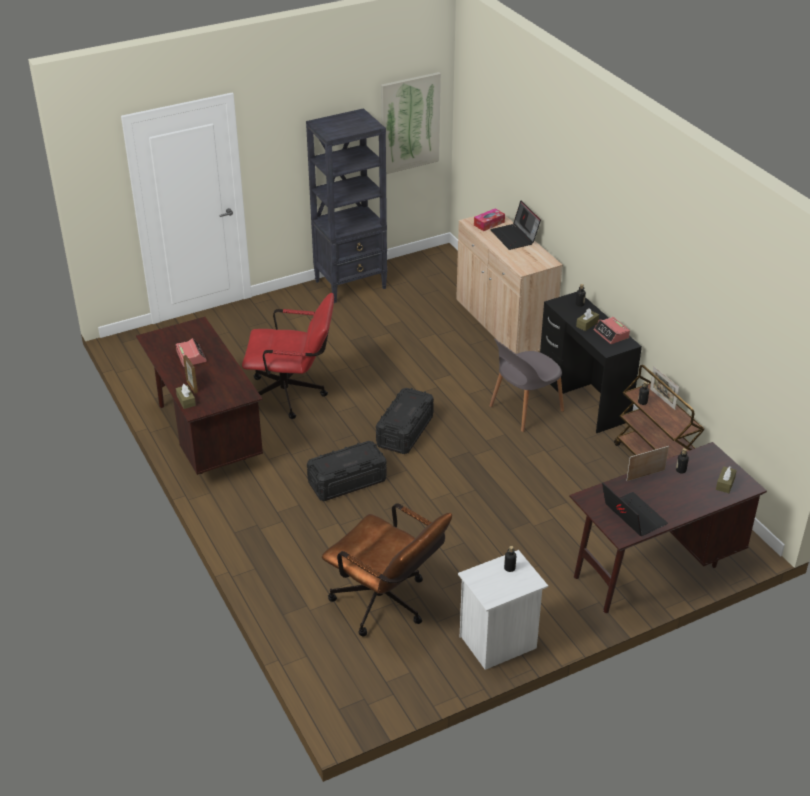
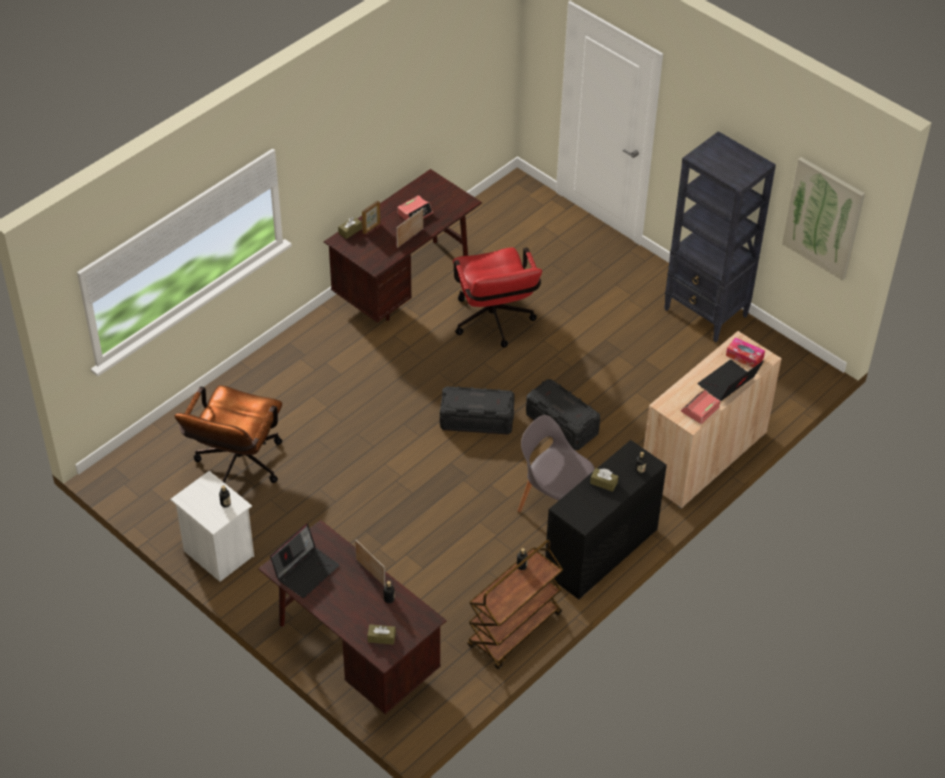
camera: 70 degrees right, 10 degrees up
black storage box [307,441,387,501] -> black storage box moved to [526,379,600,450]
alarm clock [593,317,630,344] -> alarm clock moved to [681,390,720,424]
picture frame [650,366,679,410] -> picture frame moved to [397,208,423,248]

